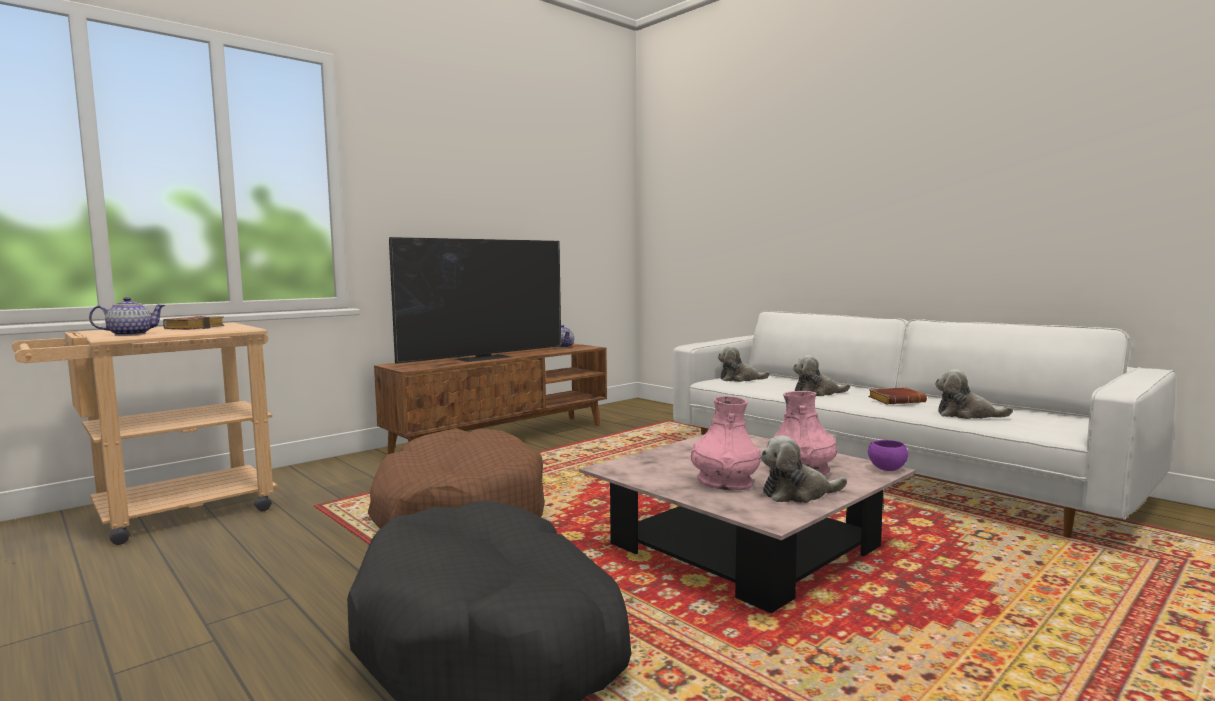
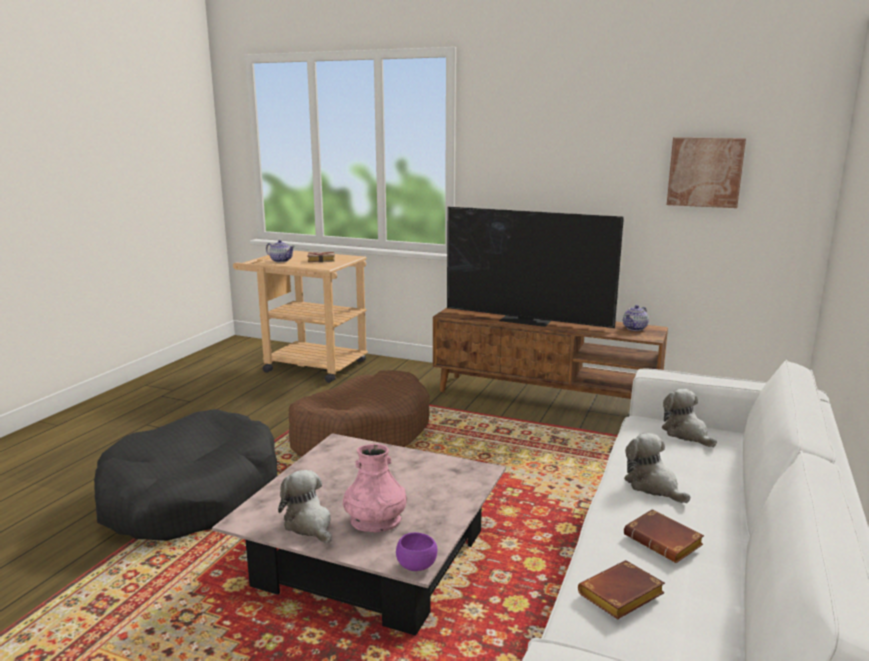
camera: 65 degrees right, 10 degrees up
pink vase [691,396,760,490] -> none
plush toy [935,369,1013,419] -> brown book [578,560,665,619]
none -> picture [667,137,746,208]

